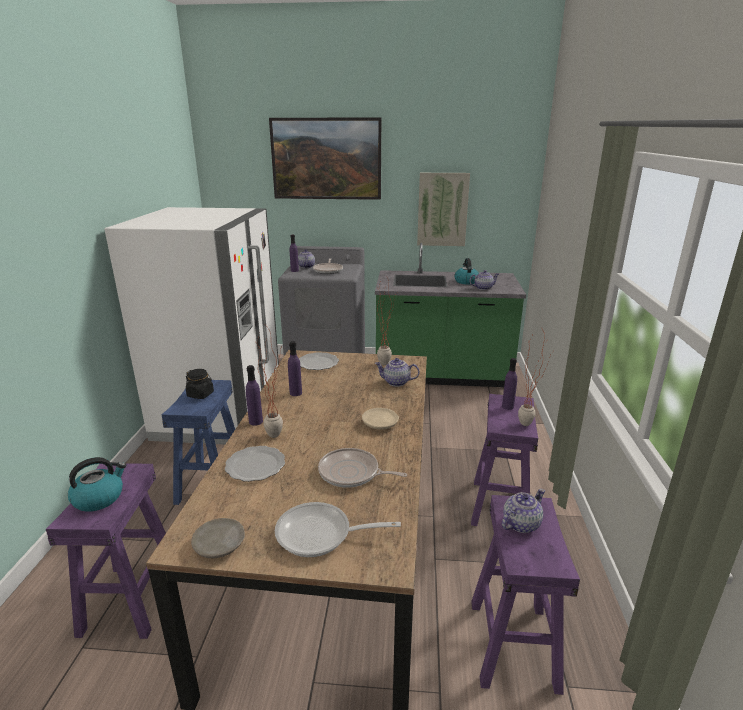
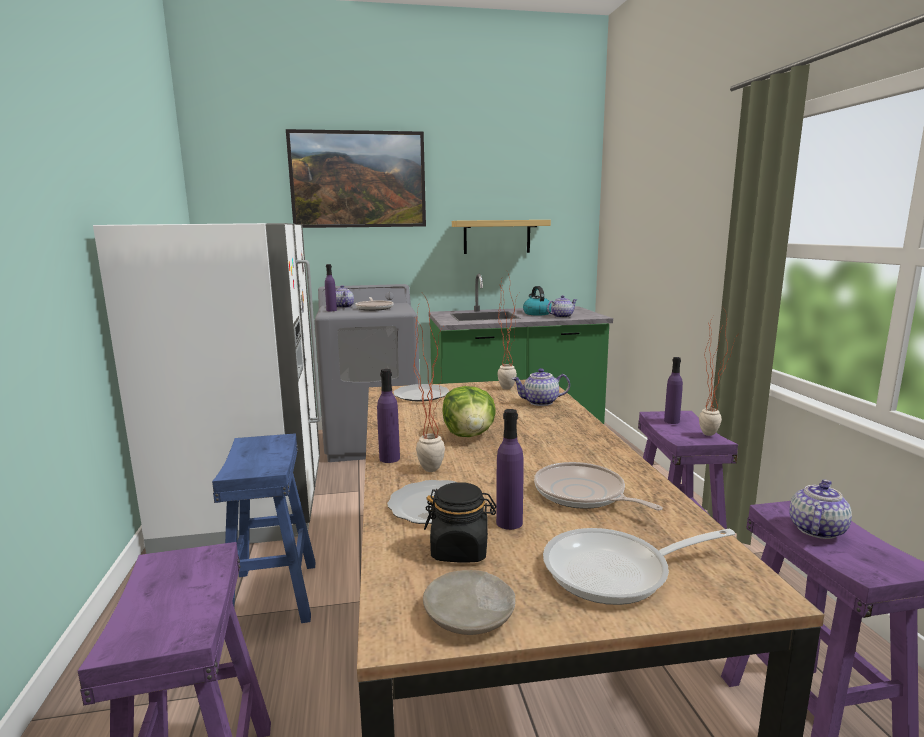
camera: 15 degrees left, 10 degrees down
kettle [68,457,126,512] -> none
black jar [186,369,214,399] -> black jar moved to [424,482,496,563]
purple bottle [288,341,302,396] -> purple bottle moved to [496,409,524,530]
frying pan [318,448,407,488] -> frying pan turned 45 degrees clockwise [534,462,663,511]
beige plate [362,408,399,429] -> none
picture [417,173,470,246] -> shelf [452,220,551,254]
none -> lettuce [442,386,496,437]

